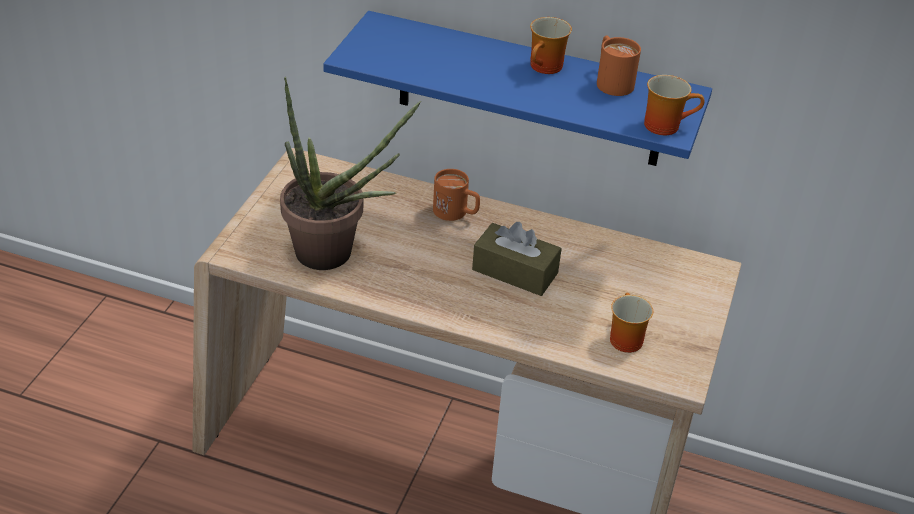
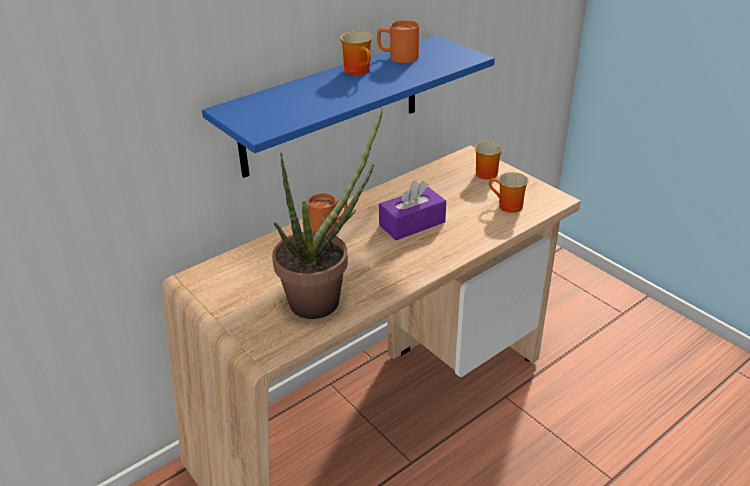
camera: 55 degrees left, 5 degrees down
brown tissue box [472,222,562,296] -> purple tissue box [379,181,446,240]
mug [644,75,704,135] -> mug moved to [475,142,503,180]

